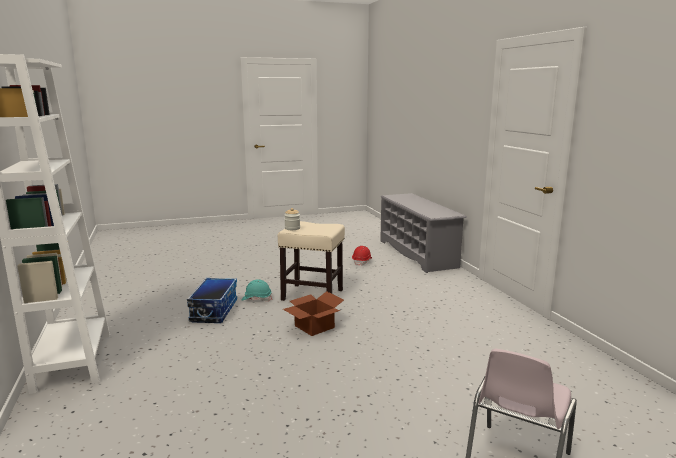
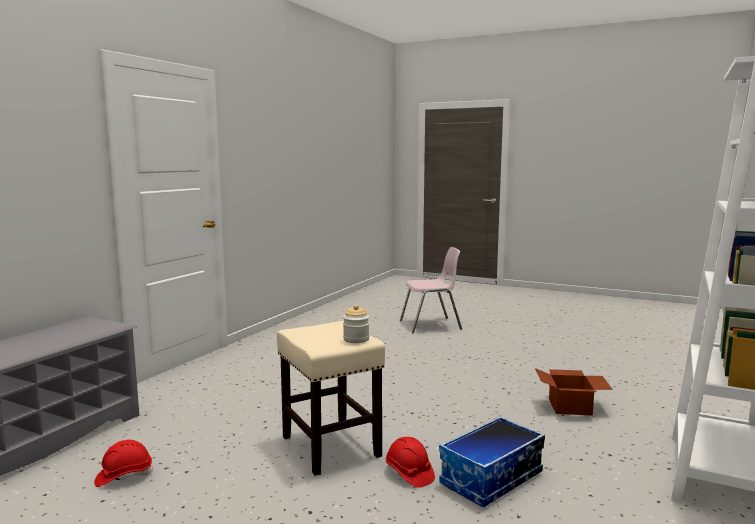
camera: 135 degrees left, 5 degrees down
turquoise hard hat [242,279,272,301] -> red hard hat [385,437,435,488]
cardboard box [283,291,344,336] -> cardboard box moved to [535,368,613,415]

